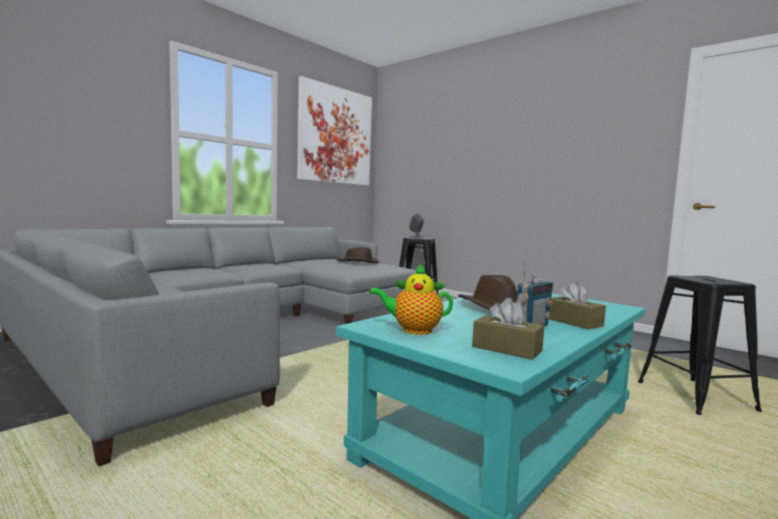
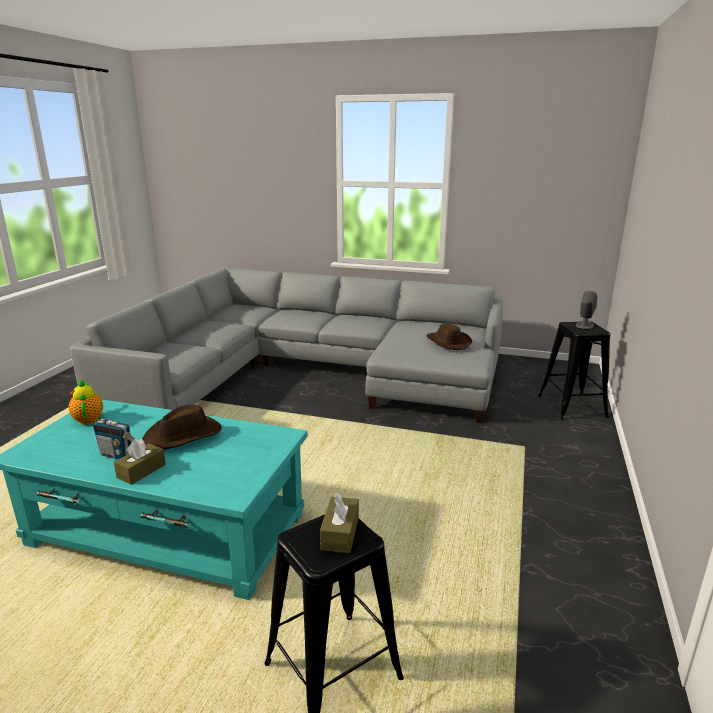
camera: 65 degrees right, 15 degrees up
picture [297,76,372,186] -> none
brown tissue box [472,298,544,360] -> brown tissue box moved to [320,493,359,553]

